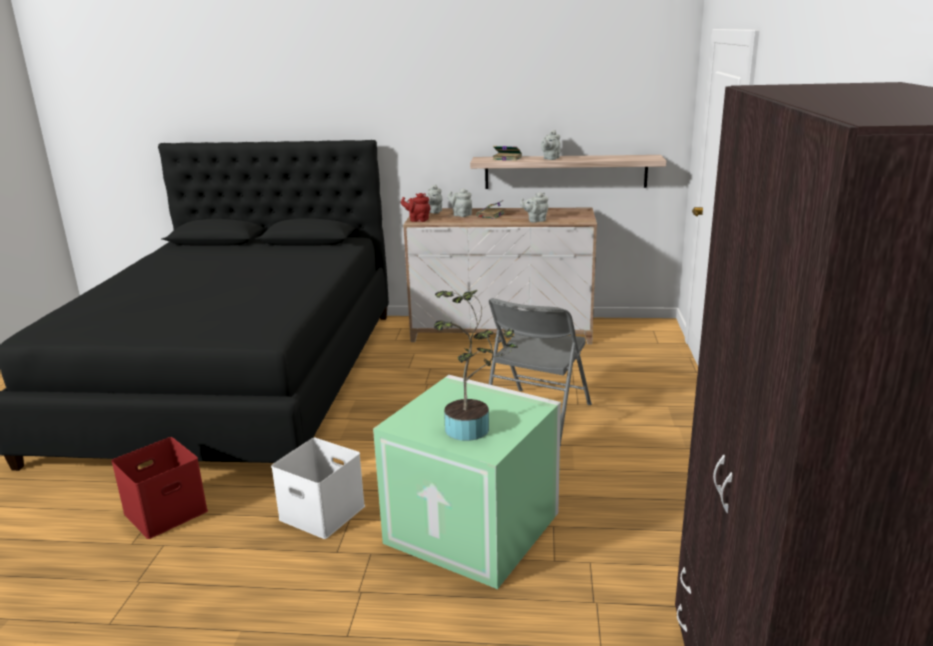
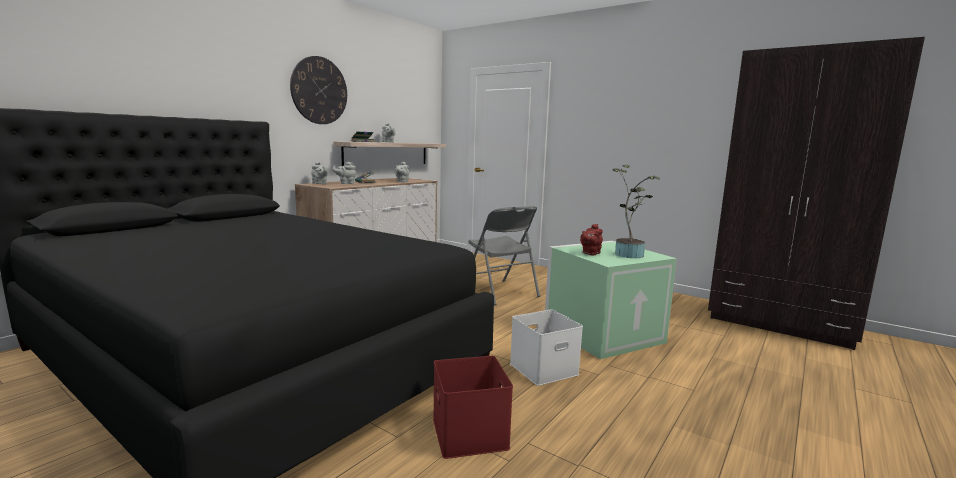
camera: 60 degrees left, 10 degrees down
red teapot [401,193,430,222] -> red teapot moved to [580,224,603,255]
none -> wall clock [290,56,347,124]

